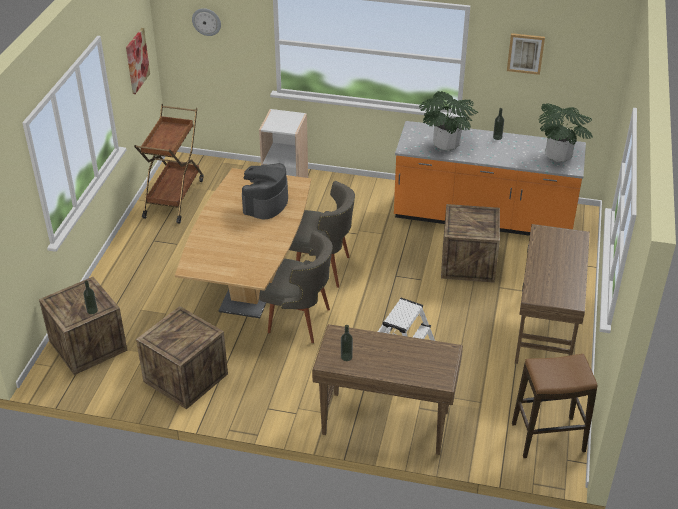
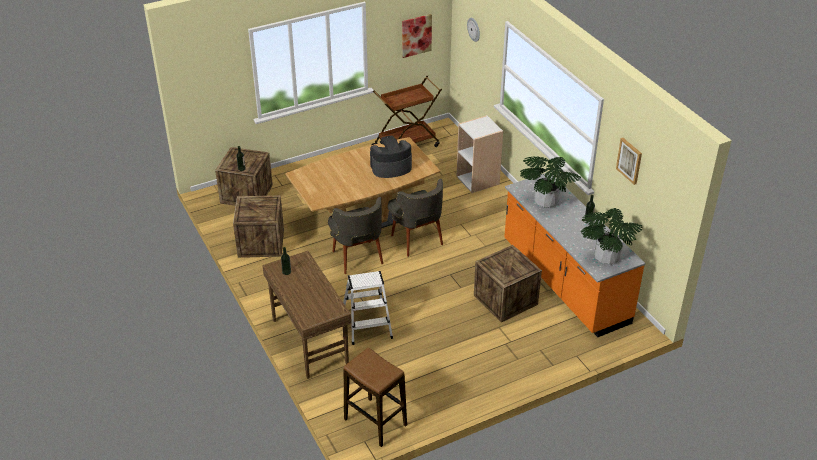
camera: 50 degrees right, 0 degrees up
brown console table [515,224,590,364] -> none

